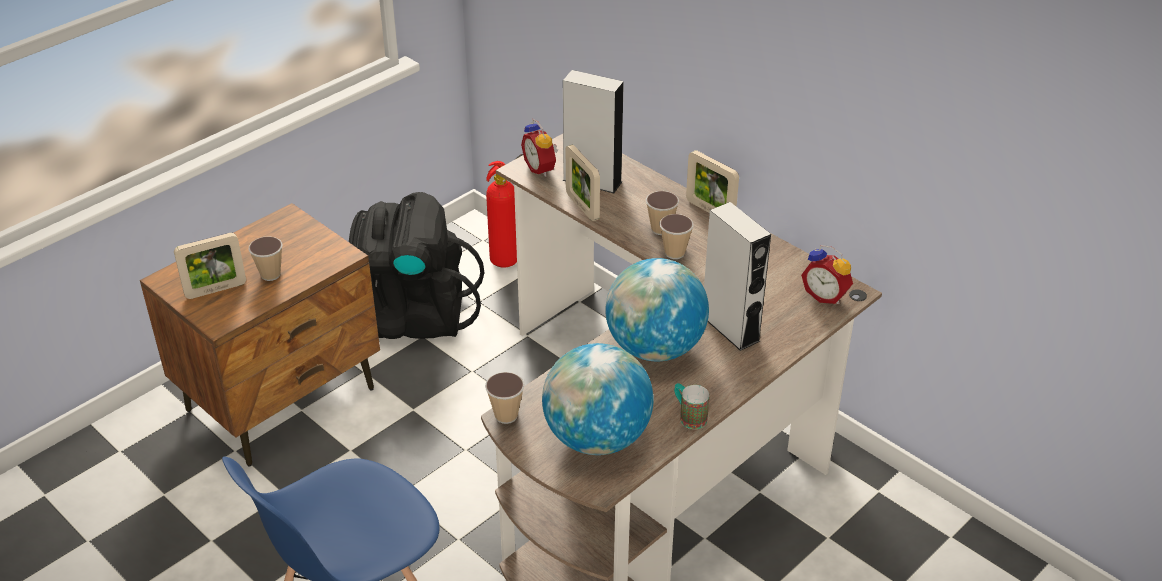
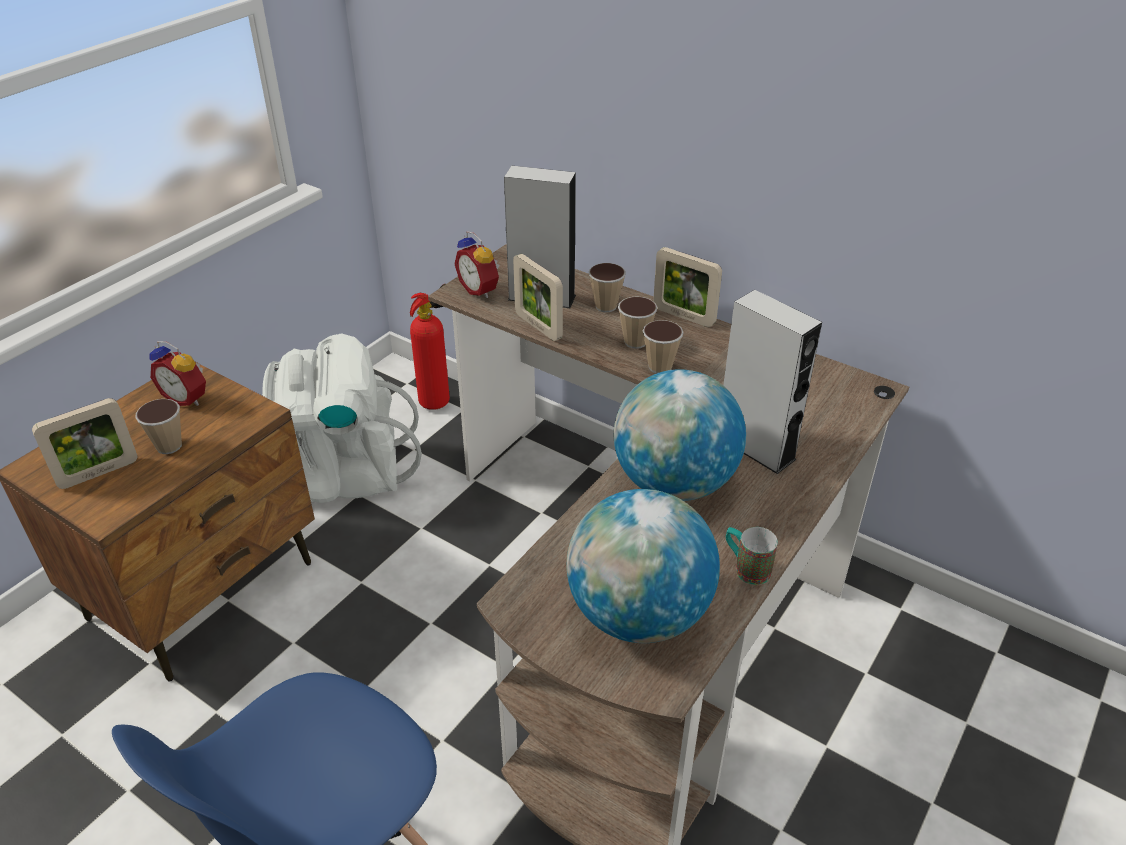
camera: 10 degrees left, 0 degrees up
black backpack [349,192,484,339] -> white backpack [262,333,422,503]
cup [485,372,525,424] -> cup moved to [589,263,626,312]
alarm clock [801,245,853,304] -> alarm clock moved to [149,341,206,406]

